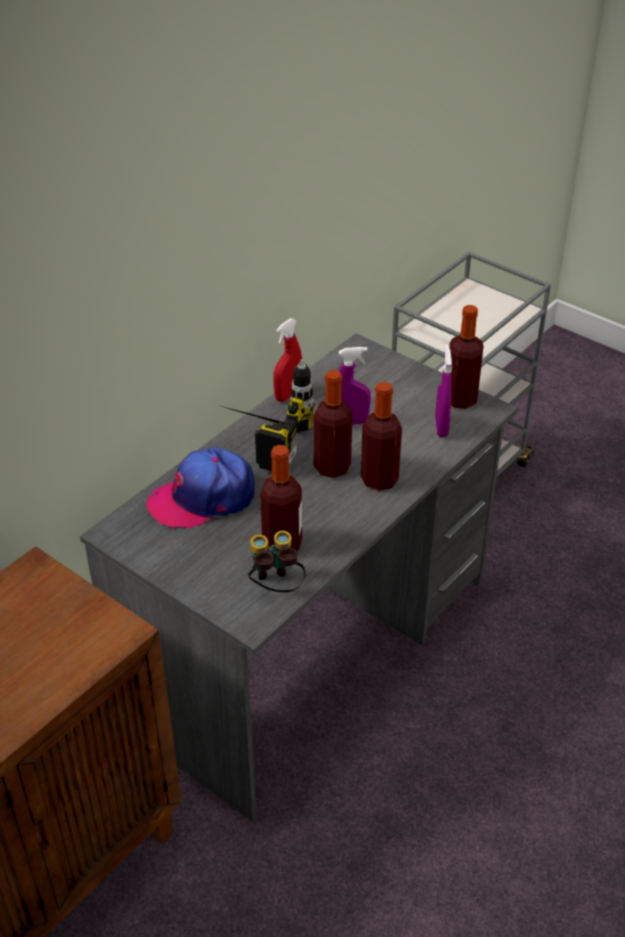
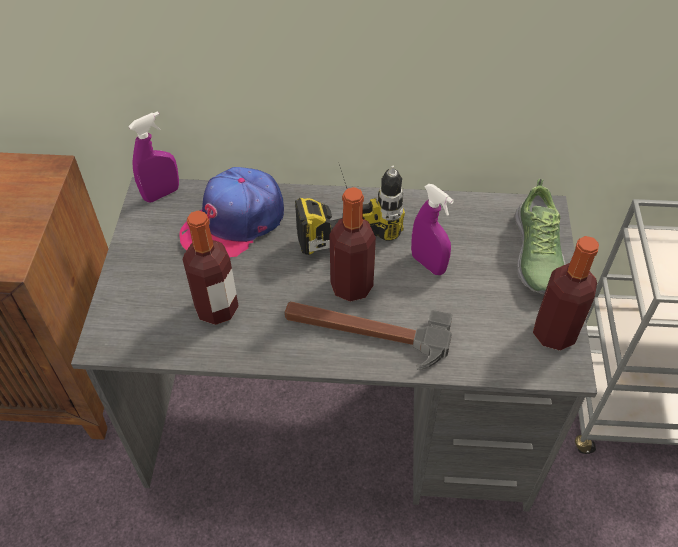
camera: 55 degrees right, 10 degrees up
cap [146,447,255,529] -> cap turned 75 degrees counterclockwise [179,167,284,257]
binoculars [248,531,306,592] -> none
red spray bottle [273,318,302,402] -> none
bottle [361,382,402,491] -> hammer [285,301,453,370]
purple spray bottle [435,344,452,437] -> purple spray bottle moved to [128,111,179,202]
none -> shoe [515,179,566,294]

